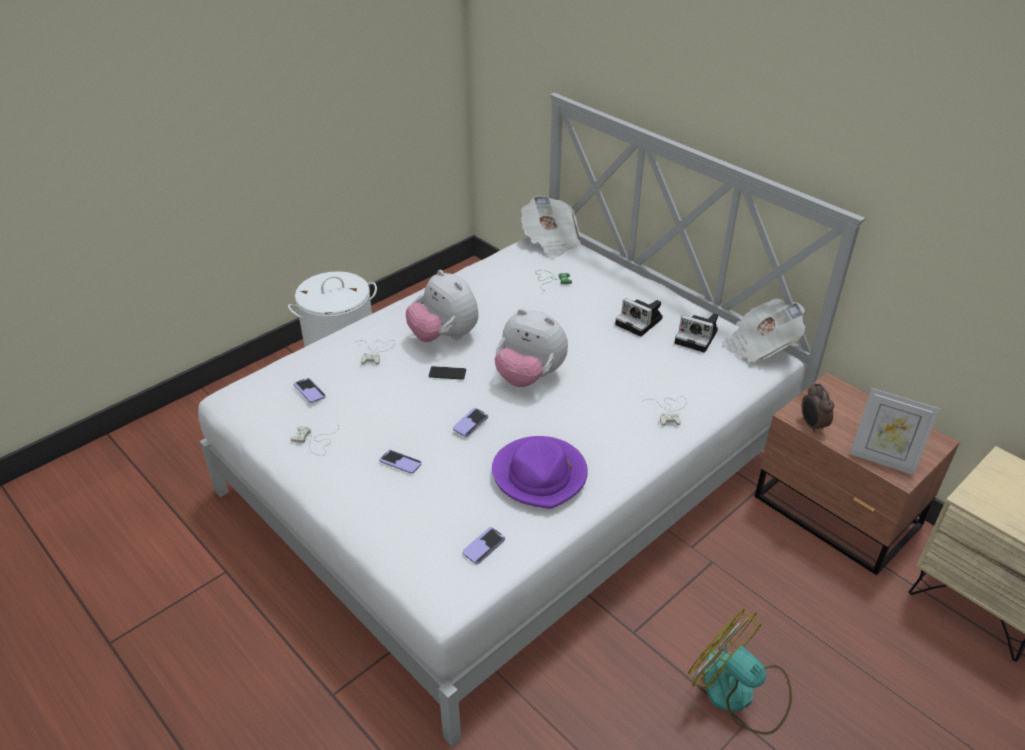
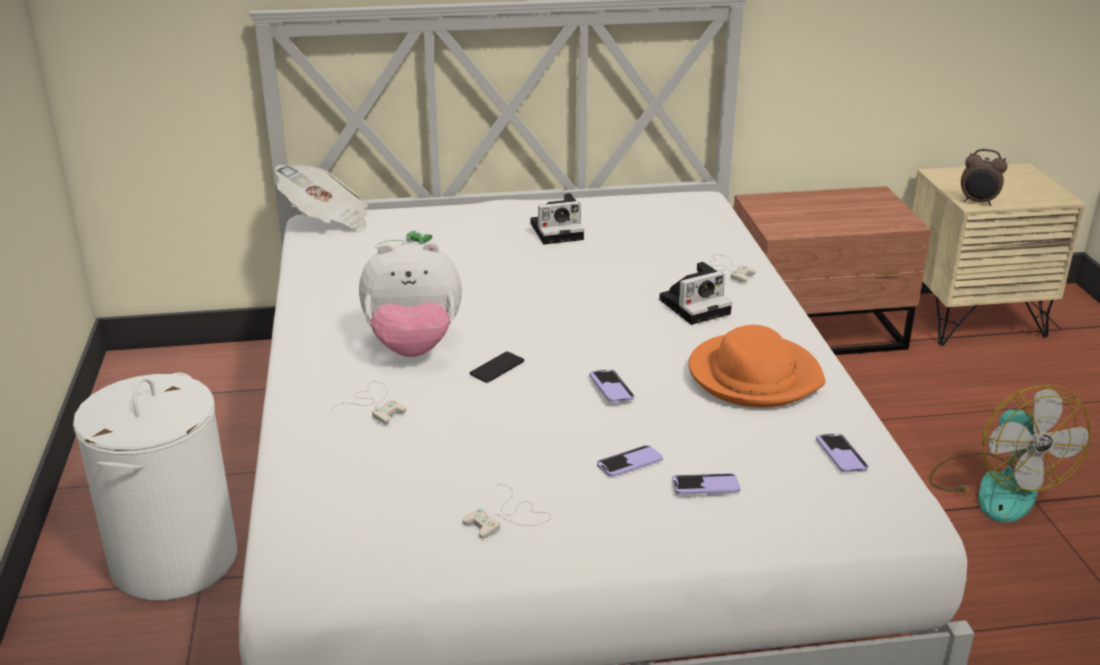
camera: 55 degrees left, 10 degrees down
phone [294,378,326,403] -> phone moved to [672,473,740,495]
purple hat [492,436,588,509] -> orange hat [689,325,825,407]
plush toy [494,309,568,387] -> none
camera [675,313,718,353] -> camera moved to [659,262,732,325]
fan [688,608,792,735] -> fan turned 90 degrees counterclockwise [929,385,1091,523]
newspaper [722,298,806,363] -> none
alarm clock [802,383,834,433] -> alarm clock moved to [961,149,1008,206]
picture frame [849,388,940,475] -> none

